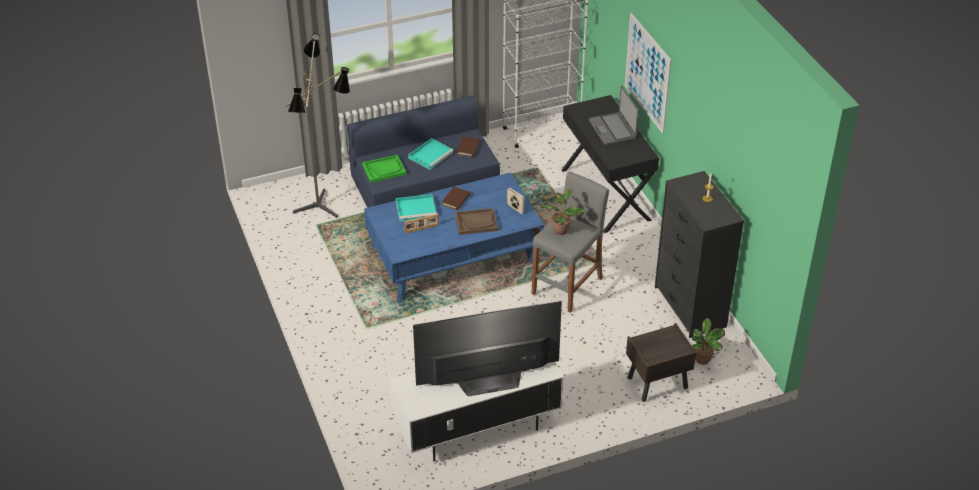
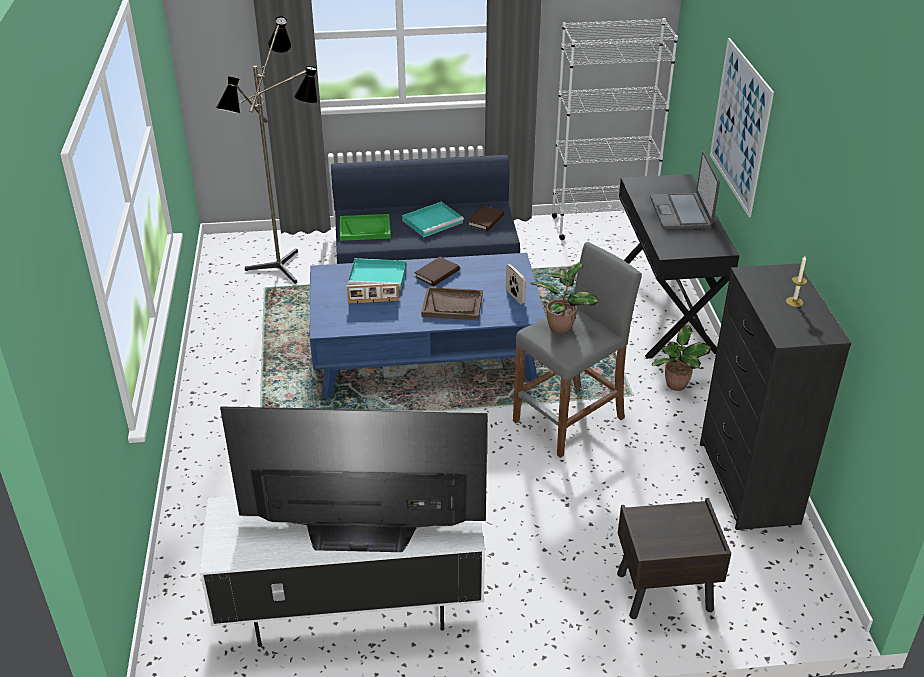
camera: 15 degrees right, 5 degrees down
potted plant [692,318,725,365] -> potted plant moved to [652,325,711,391]

